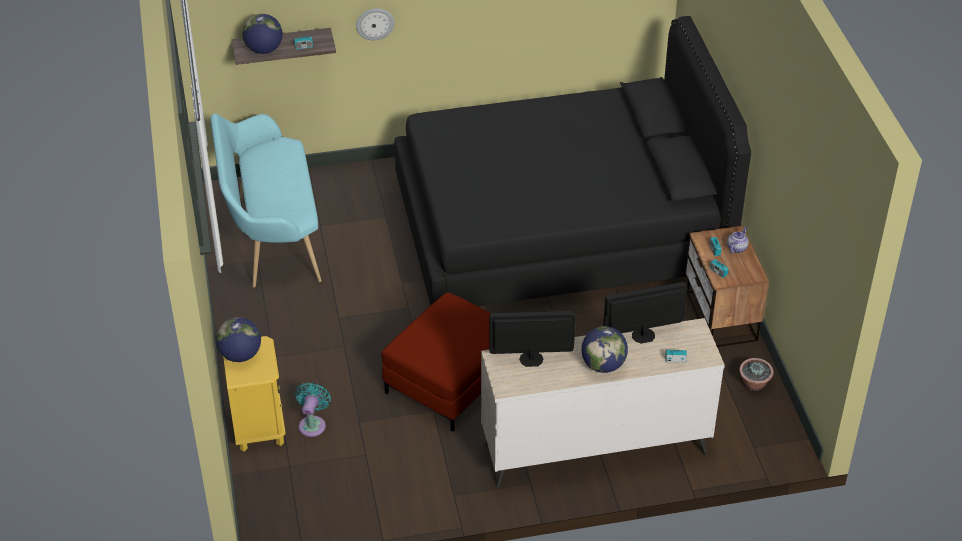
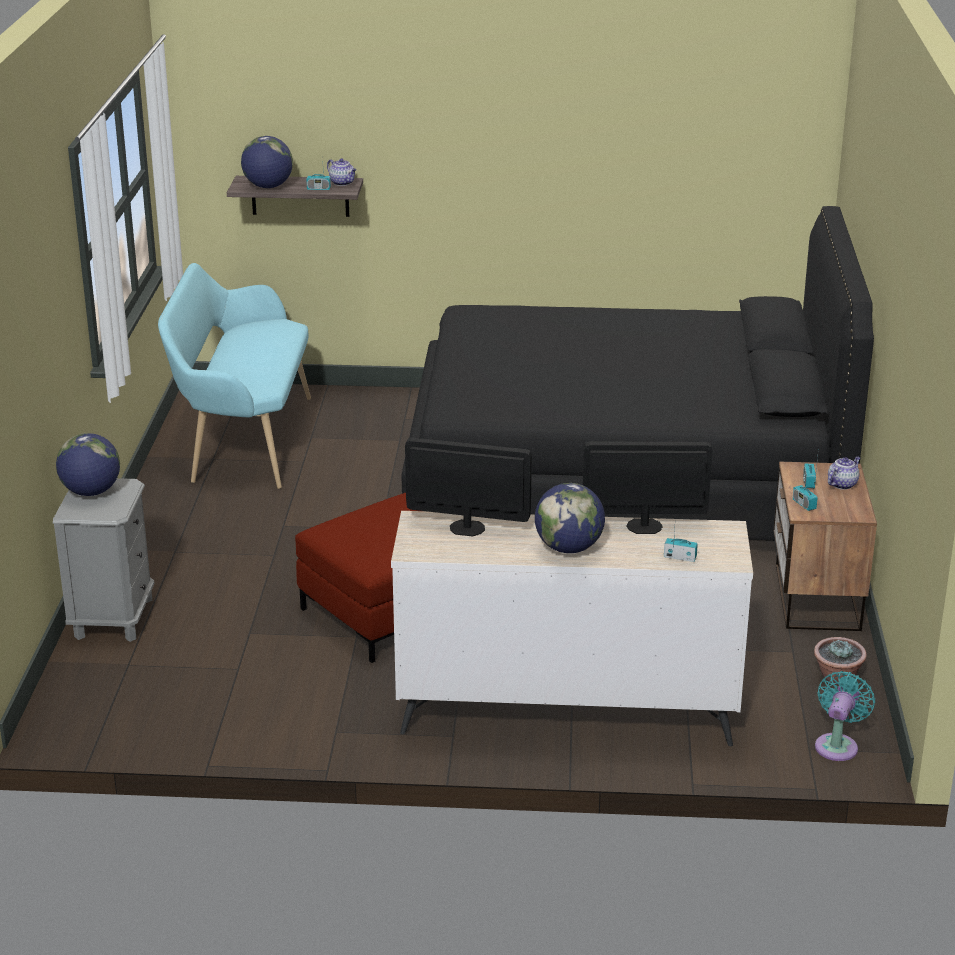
camera: 15 degrees right, 15 degrees down
yellow nightstand [223,336,286,451] -> grey nightstand [53,478,154,642]
turquoise fan [295,382,331,437] -> turquoise fan moved to [815,671,875,761]
wall clock [356,8,394,40] -> none
none -> teapot [327,158,357,186]

